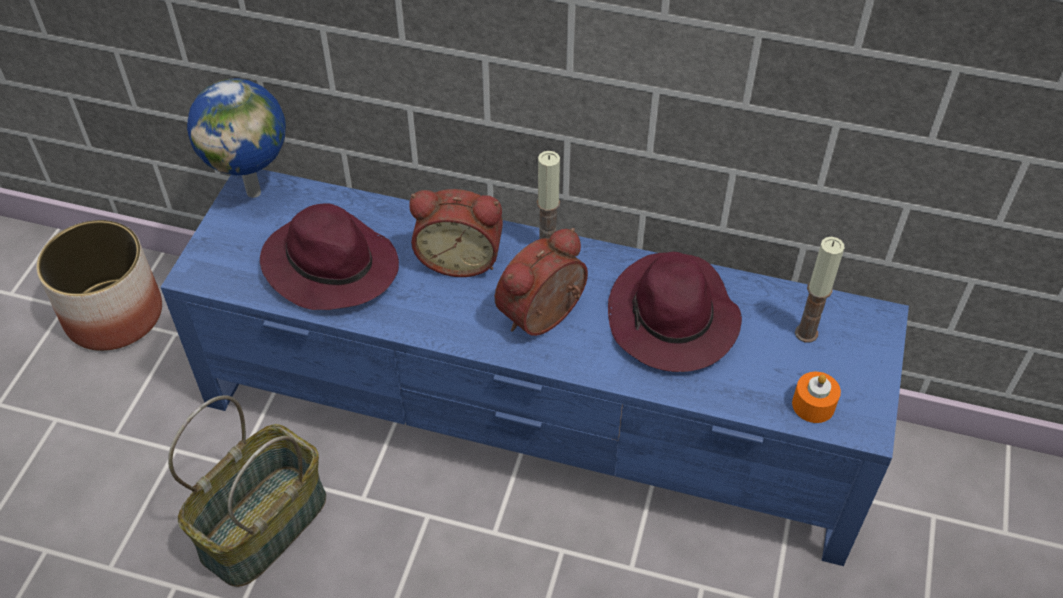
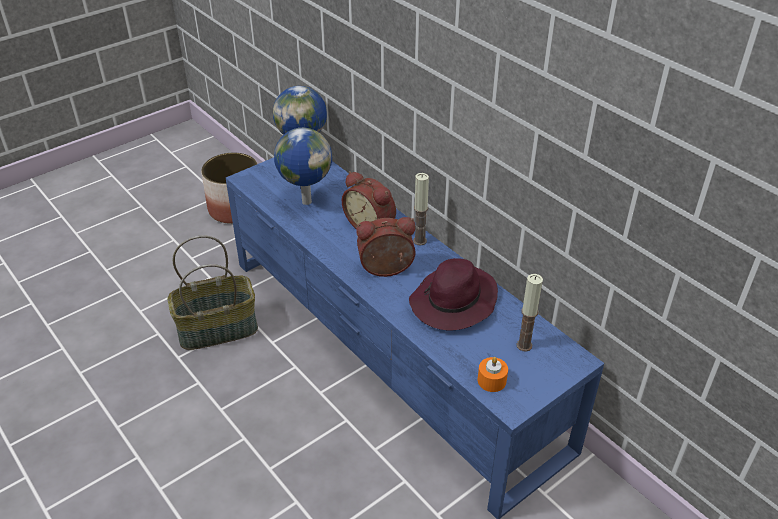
camera: 35 degrees right, 10 degrees down
purple hat [260,203,399,310] -> globe [274,128,332,205]

